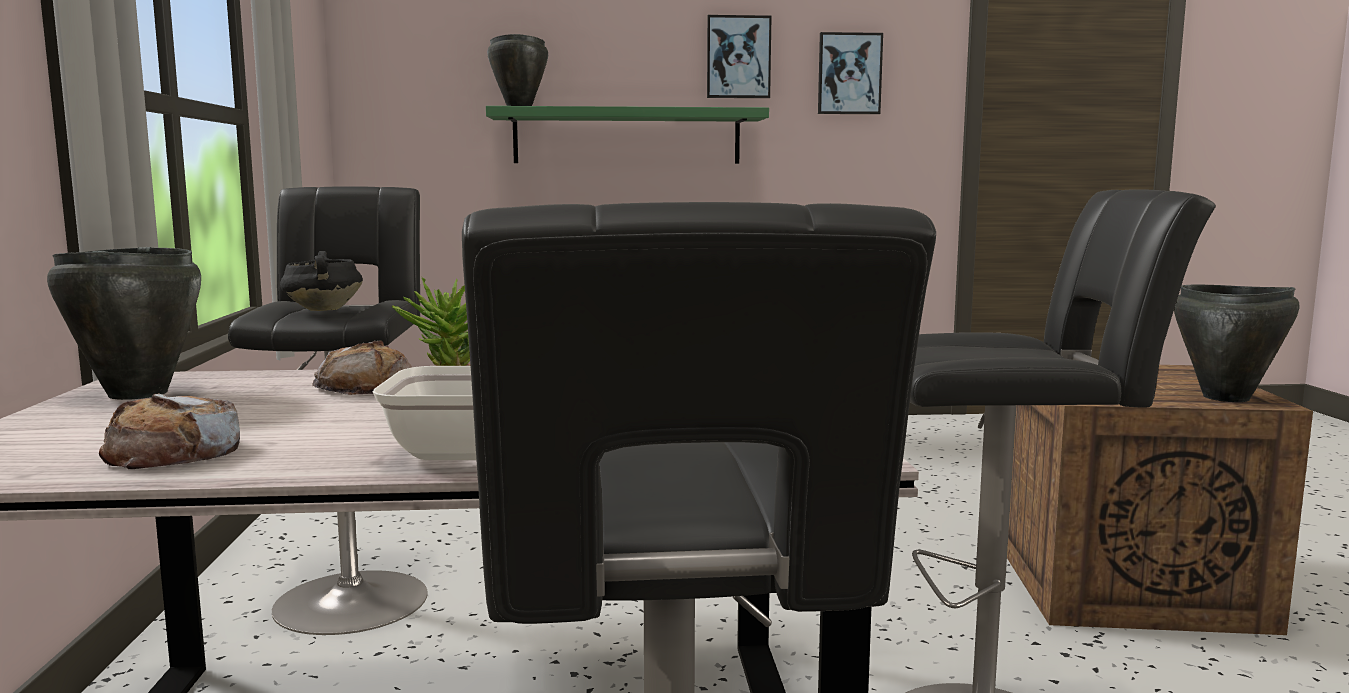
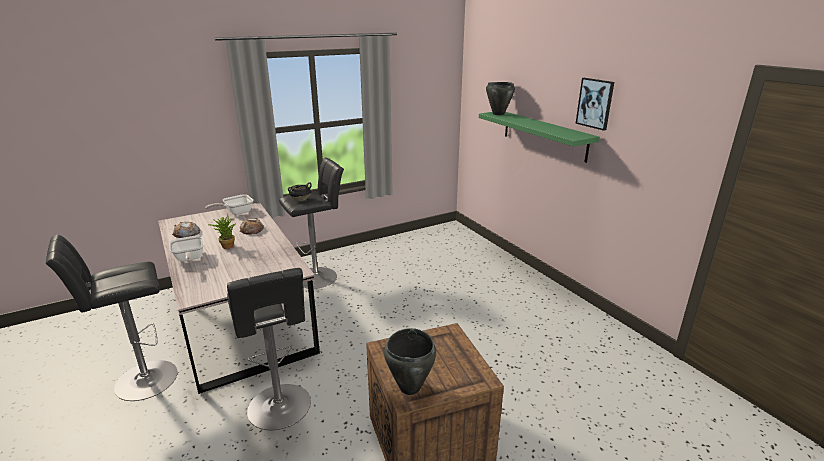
camera: 65 degrees right, 15 degrees up
black cooking pot [47,247,201,400] -> frying pan [205,194,253,215]
picture [818,32,883,114] -> none

